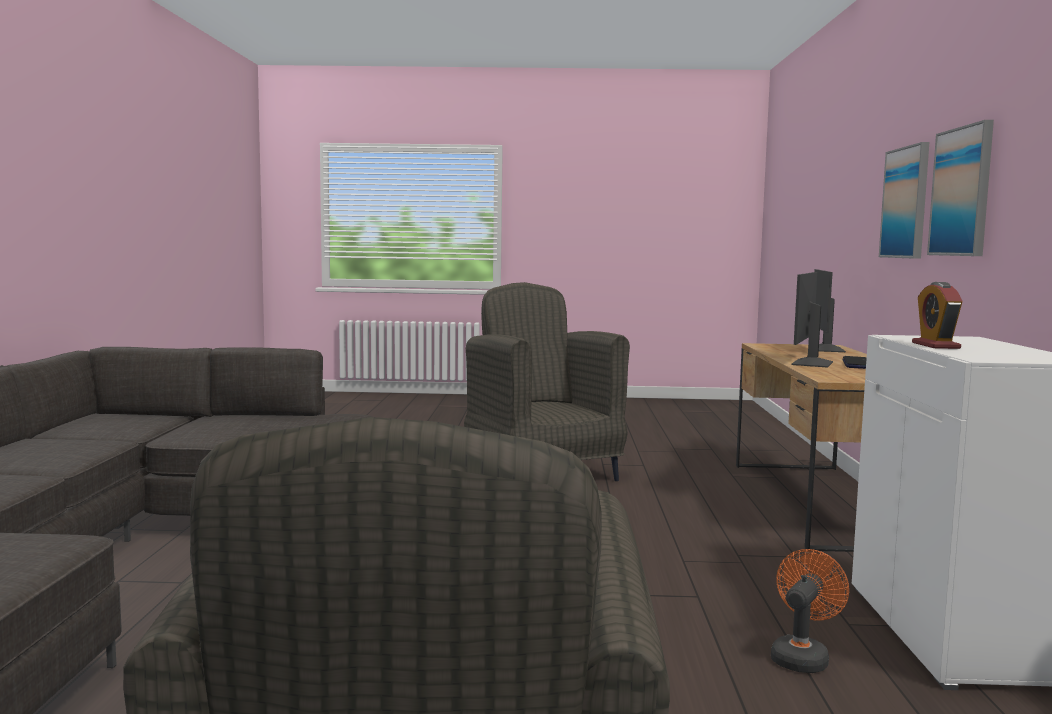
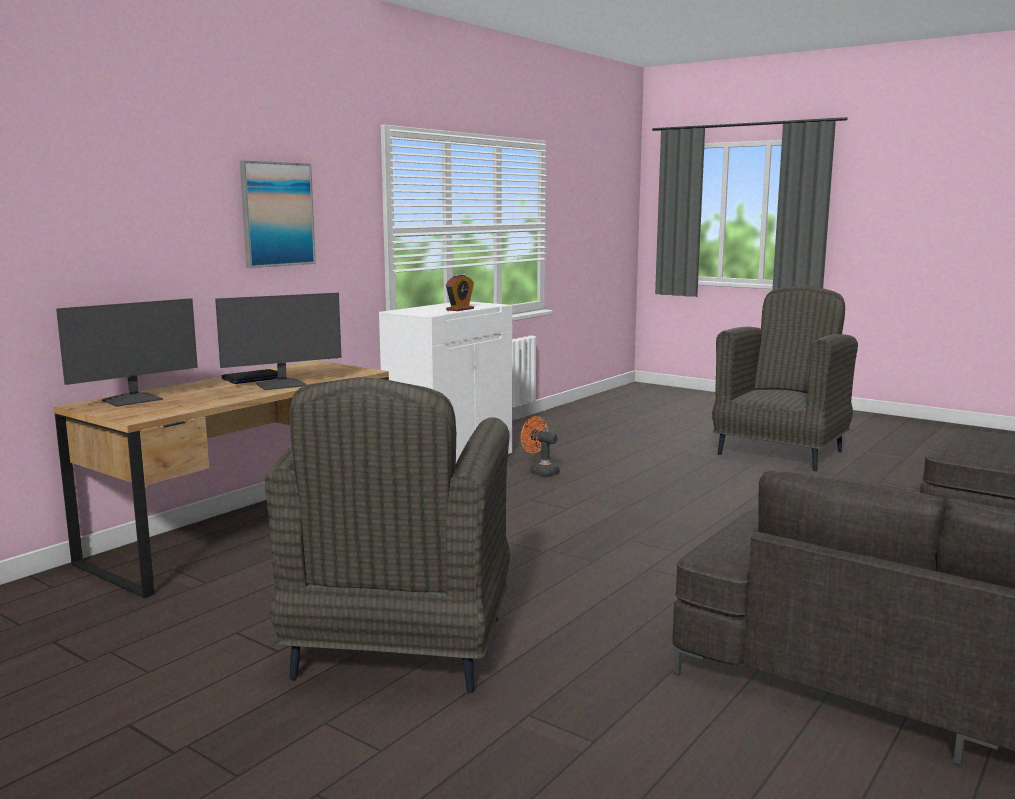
camera: 145 degrees left, 5 degrees up
orange fan [771,549,849,673] -> orange fan turned 60 degrees clockwise [521,416,560,476]
picture [879,142,929,259] -> none

